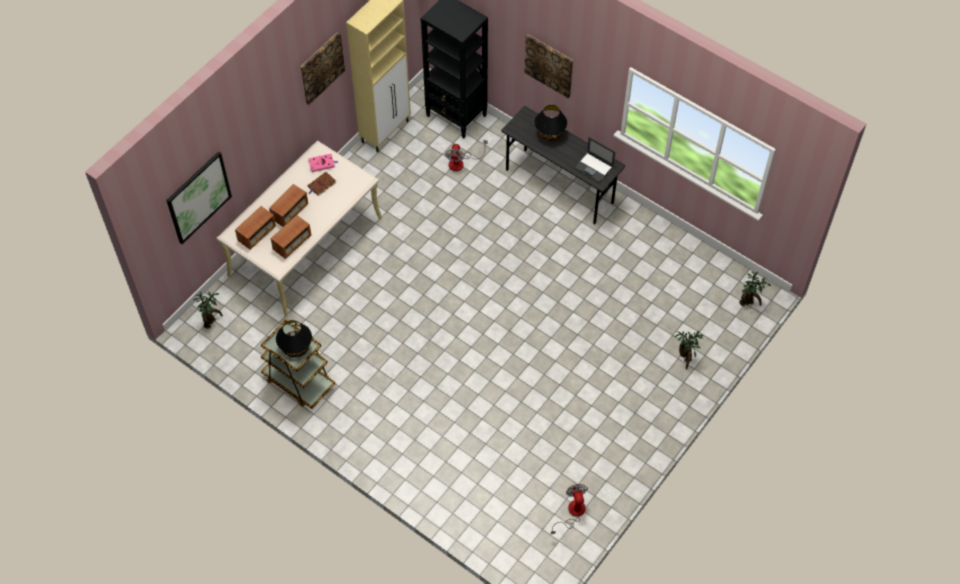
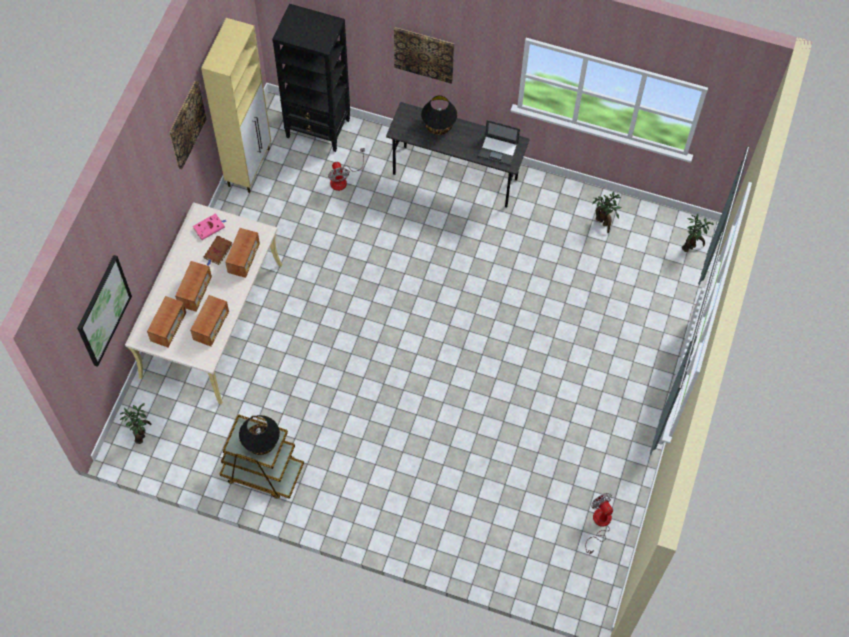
camera: 20 degrees left, 5 degrees up
potted plant [675,331,703,370] -> potted plant moved to [592,191,621,234]
none -> radio [225,228,260,278]

